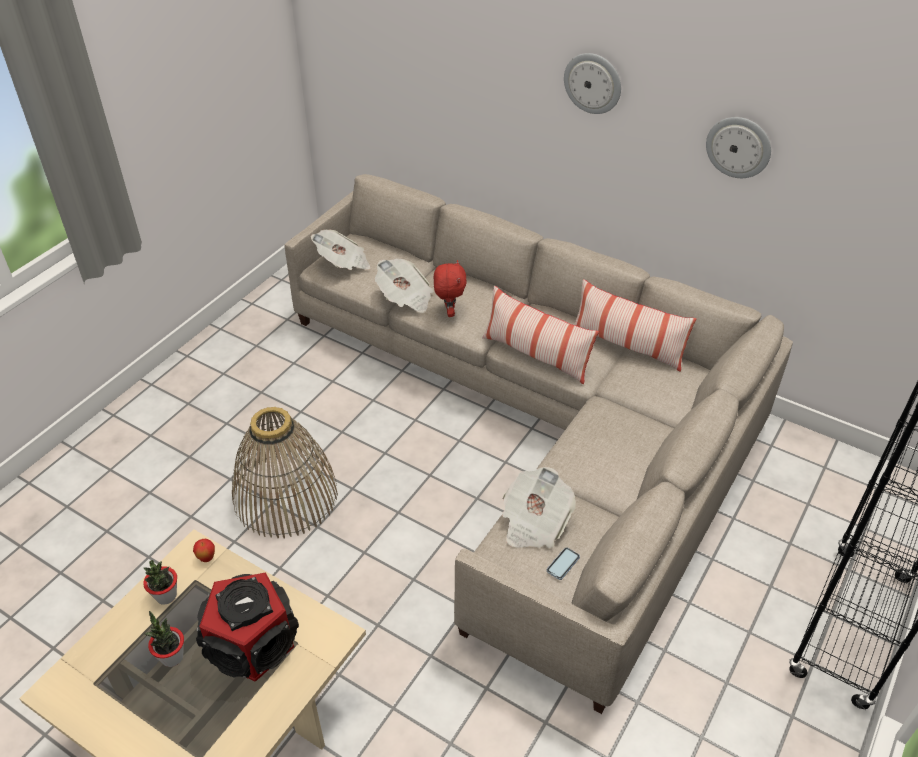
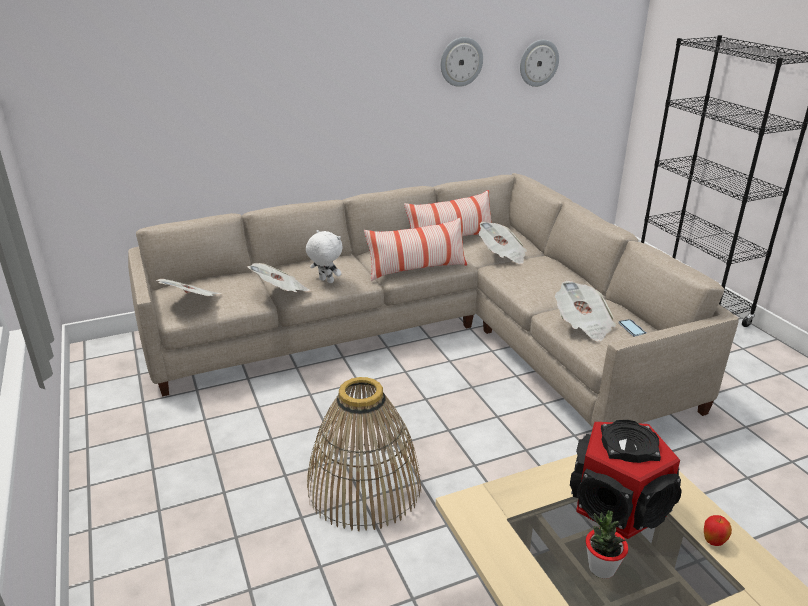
camera: 55 degrees left, 15 degrees down
potted plant [143,560,177,605] -> none
apple [193,539,215,562] -> apple moved to [704,515,732,546]
red plush toy [434,260,467,317] -> white plush toy [306,230,343,283]
wall clock [564,53,621,114] -> wall clock moved to [520,40,559,87]
none -> newspaper [479,221,527,264]

